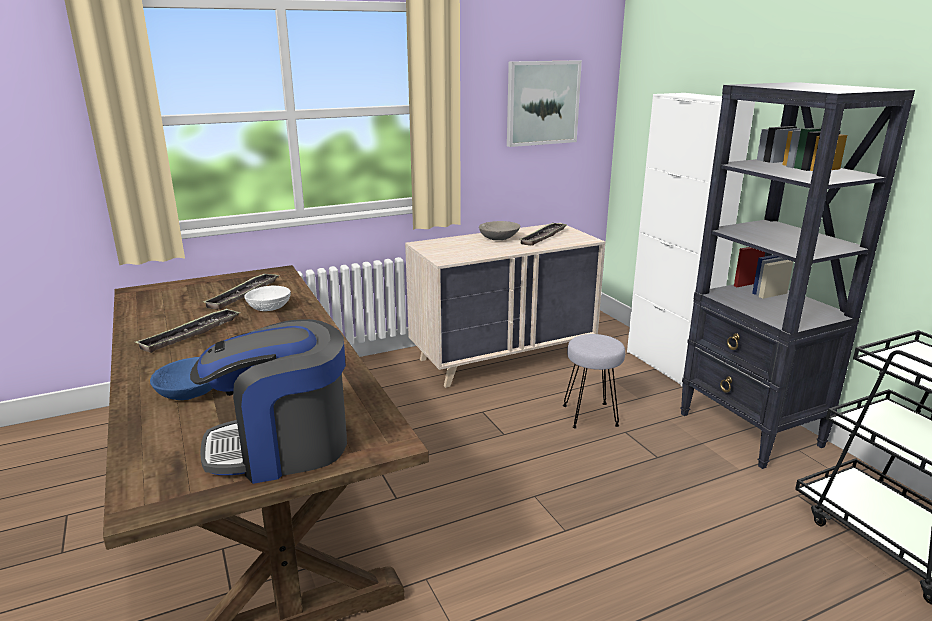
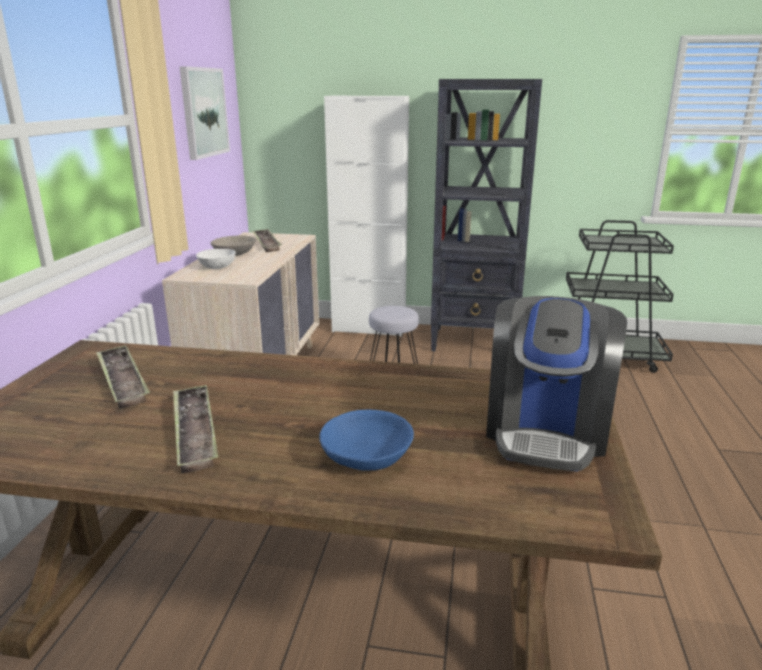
camera: 55 degrees left, 0 degrees up
white bowl [244,286,291,311] -> white bowl moved to [196,249,236,269]

